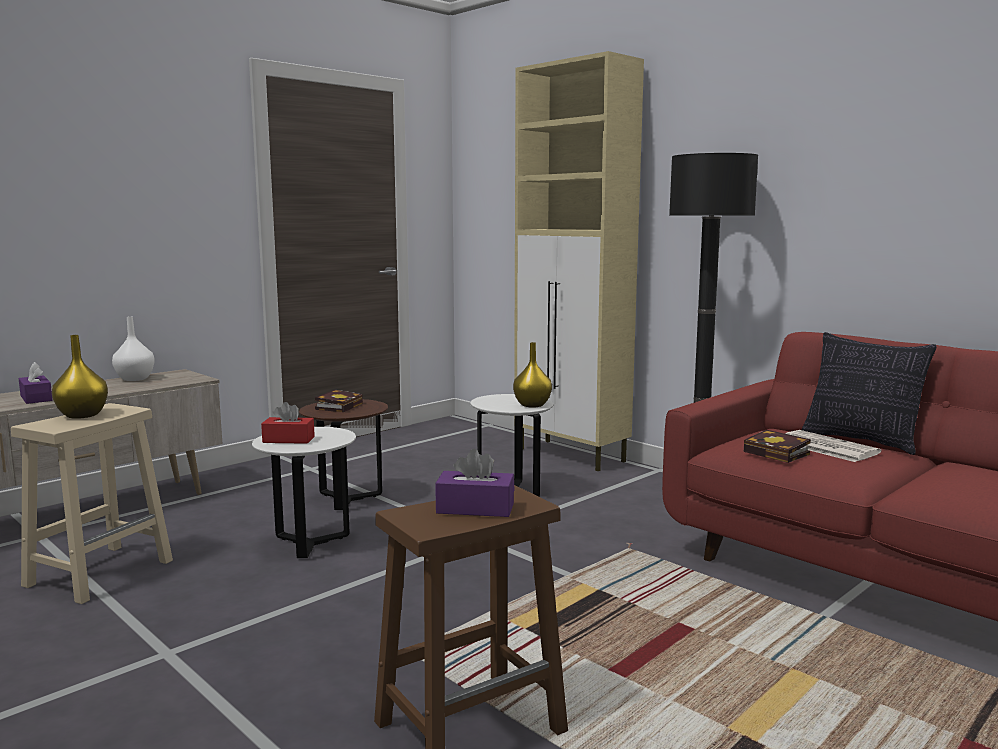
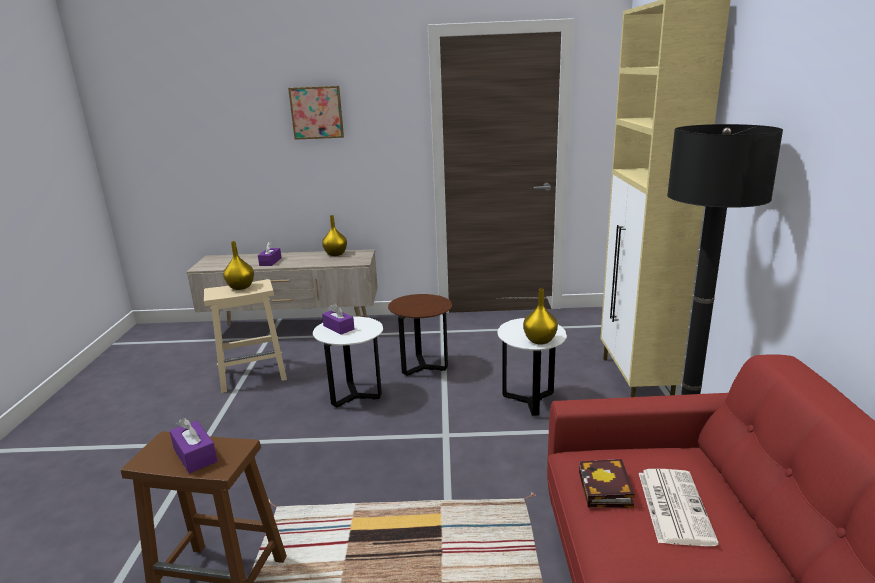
camera: 45 degrees right, 10 degrees up
white vase [112,316,155,381] -> yellow vase [322,215,347,256]
red tissue box [261,402,315,444] -> purple tissue box [322,303,354,335]
book [315,390,363,412] -> none
pillow [802,332,937,455] -> none
none -> picture [288,86,344,140]

